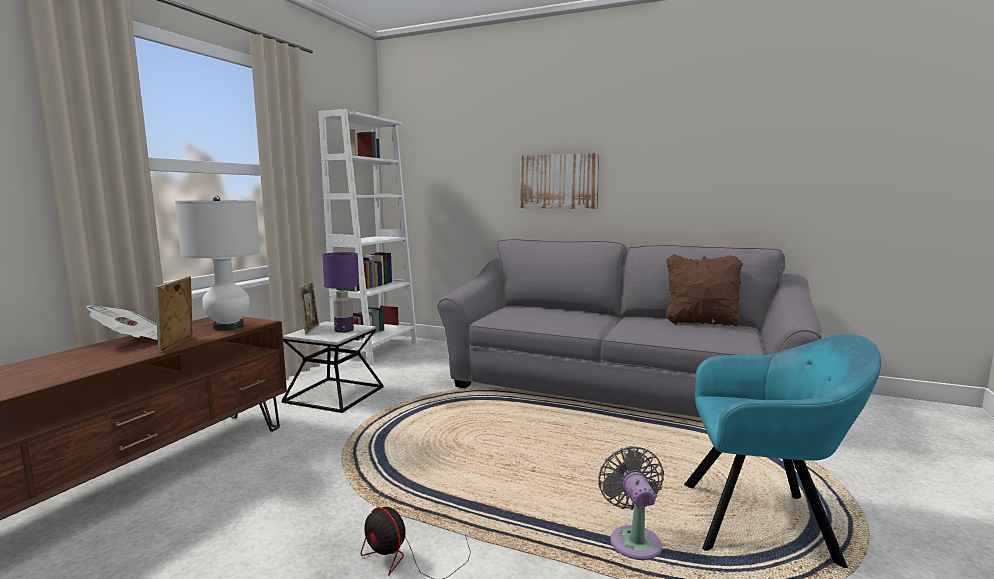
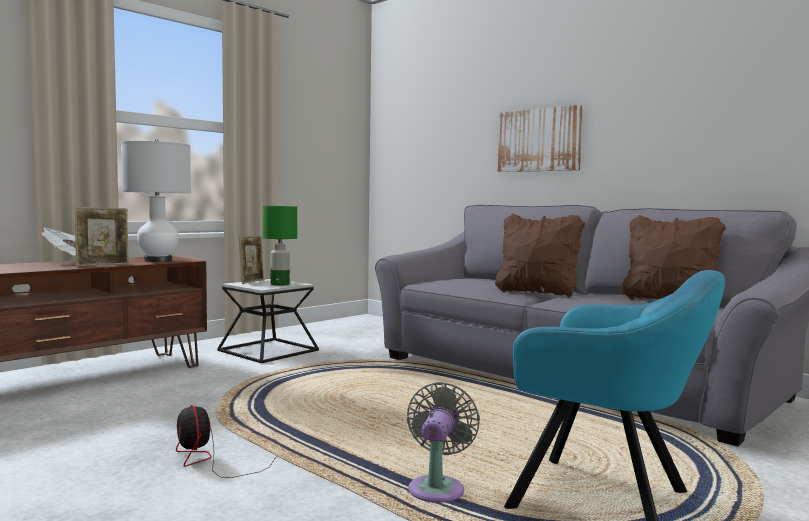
camera: 20 degrees right, 5 degrees down
picture frame [155,276,193,353] -> picture frame turned 150 degrees counterclockwise [74,207,129,266]
white bookcase [319,109,417,365] -> none
purple table lamp [322,252,359,333] -> green table lamp [263,206,297,286]
none -> brown pillow [495,214,585,297]

